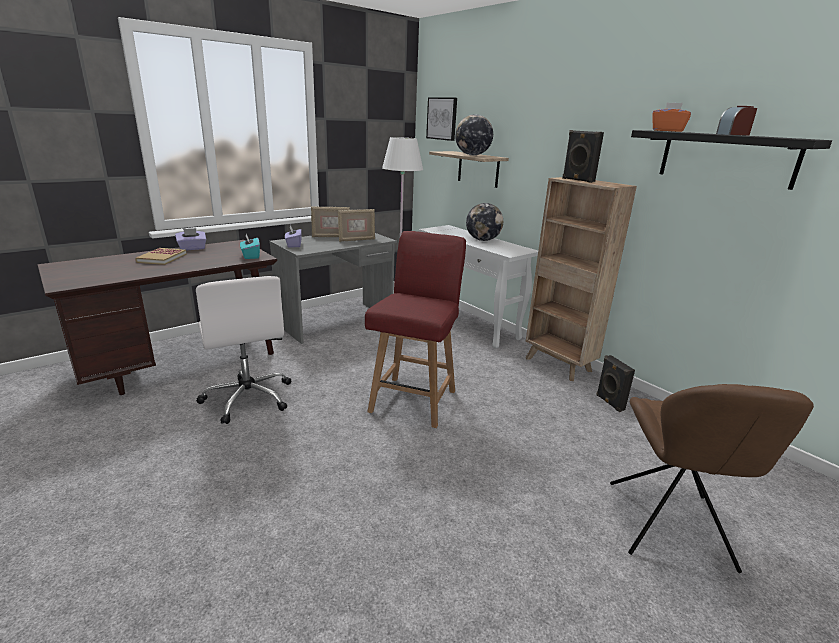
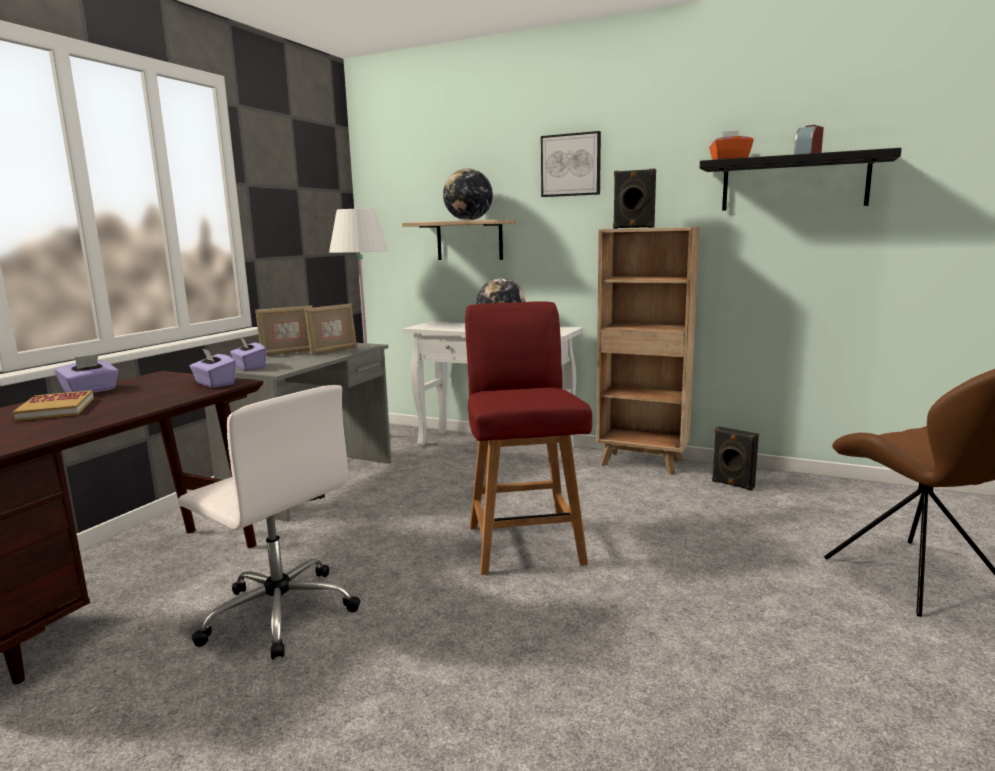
camera: 25 degrees left, 10 degrees down
turquoise tissue box [240,234,260,259] -> purple tissue box [190,348,236,388]
picture [426,97,457,141] -> picture moved to [541,131,601,197]

